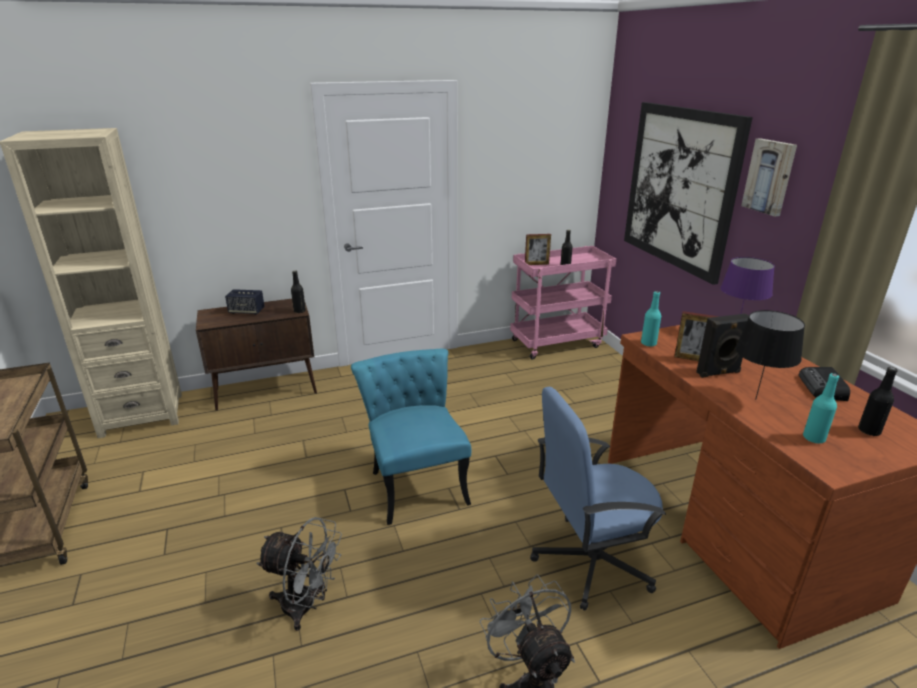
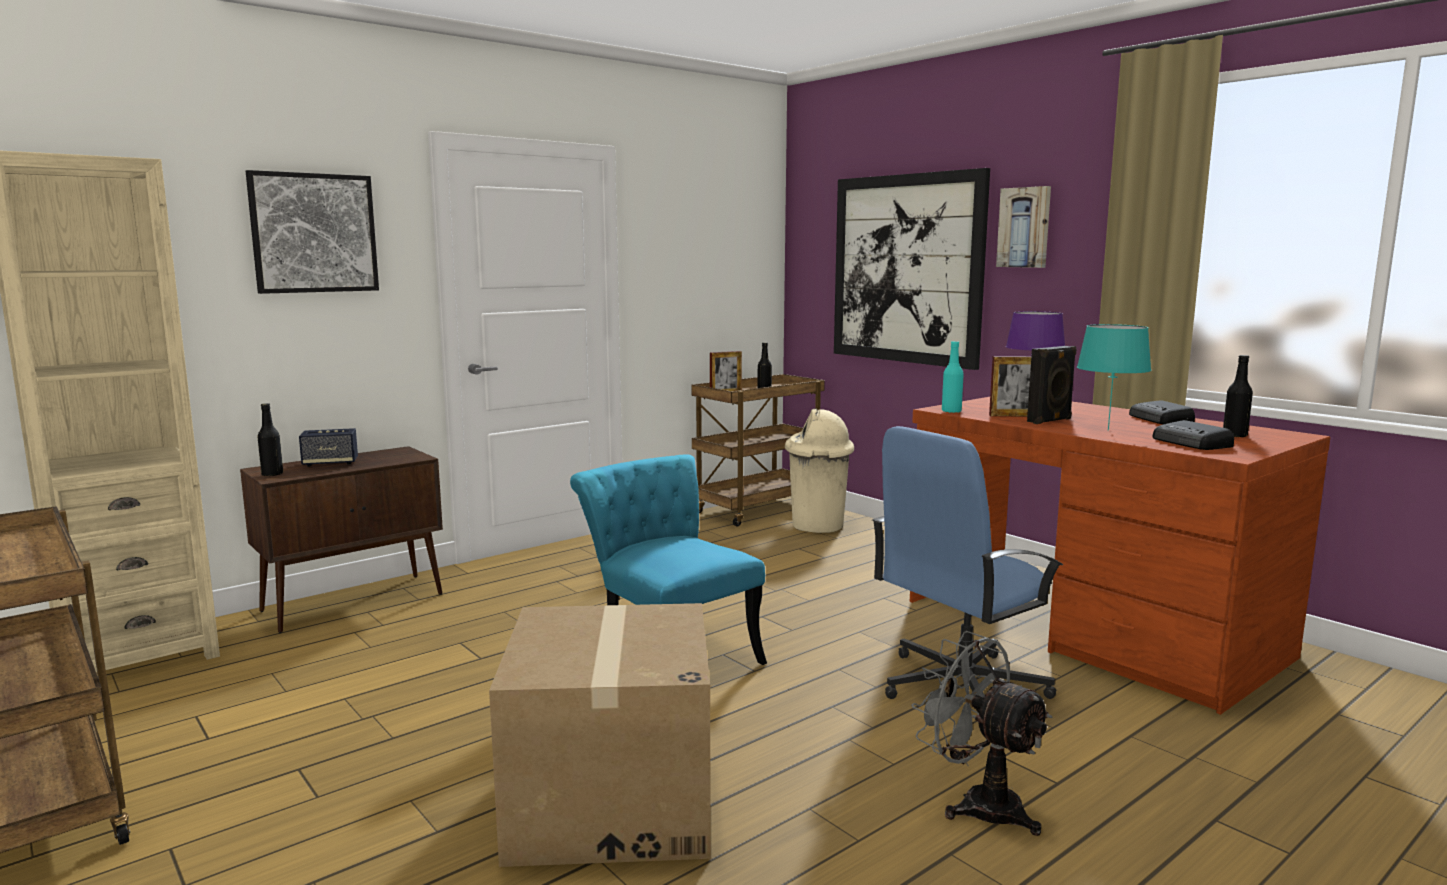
camera: 20 degrees left, 15 degrees down
grey fan [256,517,342,631] -> cardboard box [489,603,711,867]
black bottle [291,270,306,313] -> black bottle moved to [257,403,283,476]
pink cart [510,246,616,360] -> brown cart [691,374,825,527]
black table lamp [736,310,805,400] -> turquoise table lamp [1077,324,1151,431]
turquoise bottle [803,373,839,443] -> radio [1152,420,1234,450]
none -> picture [246,170,379,294]
none -> beige trash can [785,408,854,533]

